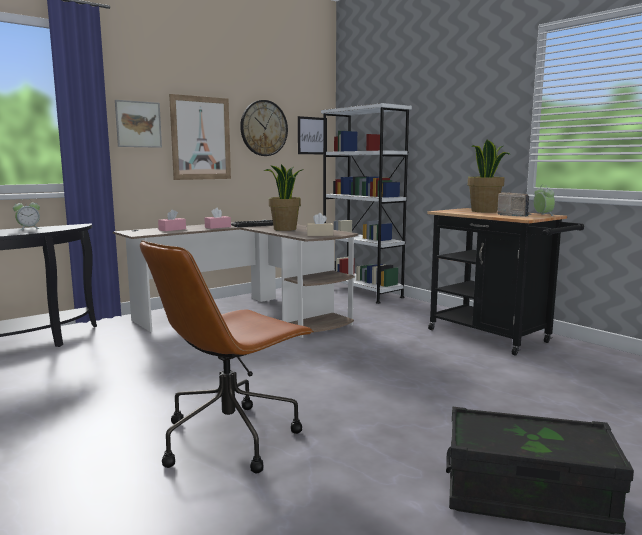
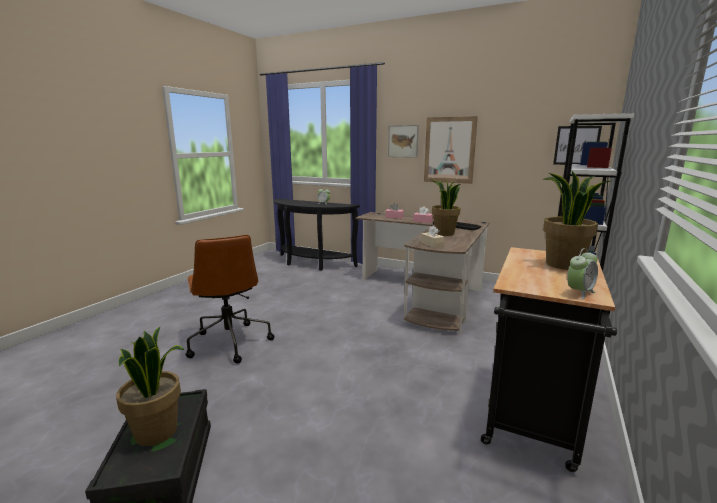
camera: 65 degrees right, 5 degrees up
brown office chair [140,240,314,474] -> brown office chair turned 135 degrees counterclockwise [185,235,274,364]
wall clock [240,100,288,156] -> none
radio [497,192,531,217] -> none
none -> potted plant [116,326,184,446]

